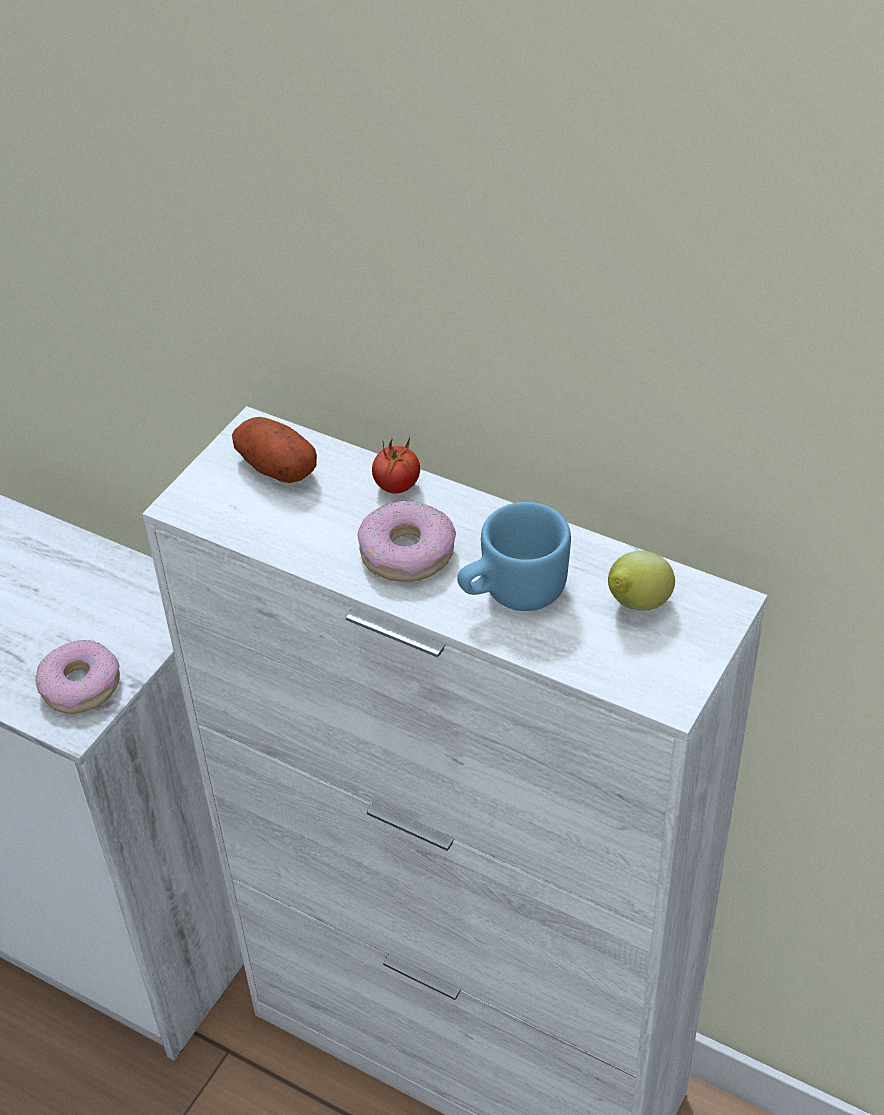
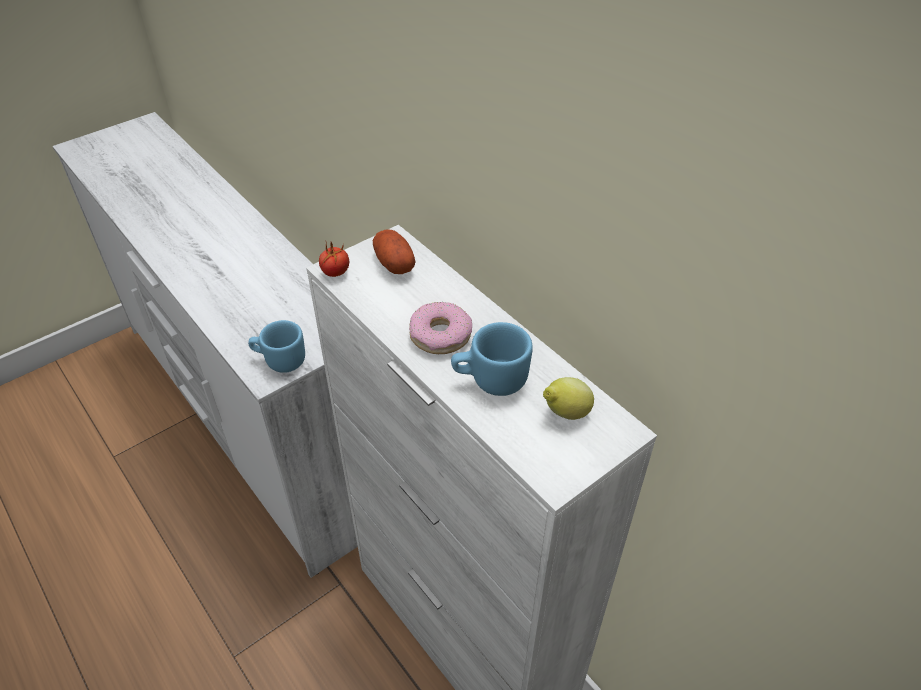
camera: 20 degrees right, 0 degrees up
donut [35,640,120,714] -> blue mug [248,320,305,373]
tomato [372,437,420,494] -> tomato moved to [319,242,349,277]

